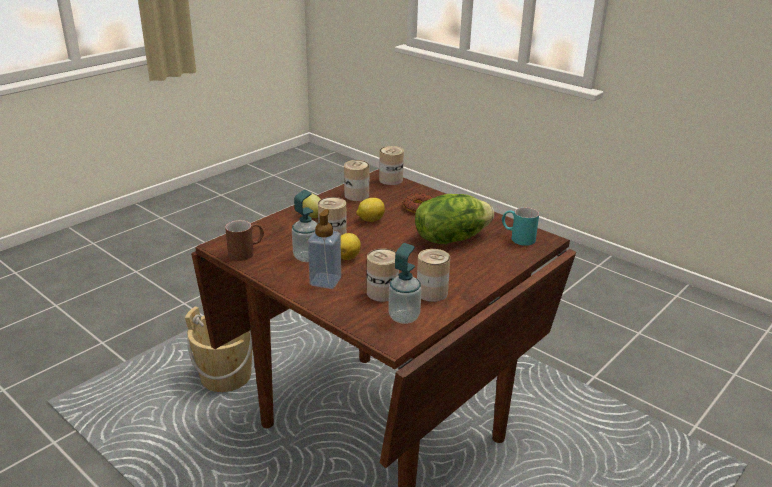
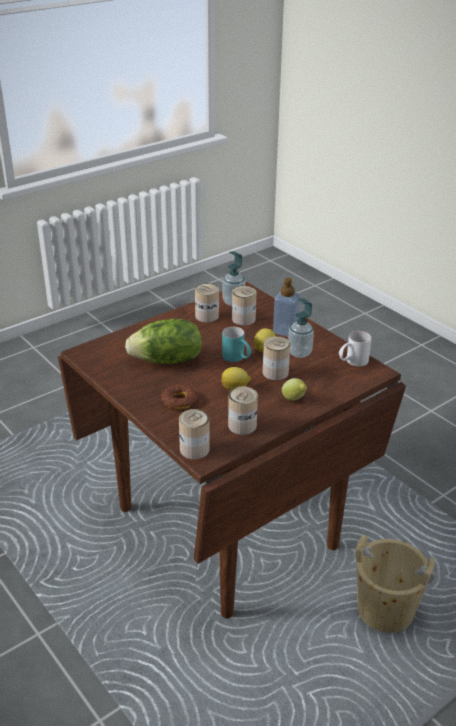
camera: 170 degrees left, 5 degrees up
brown mug [225,220,264,261] -> white mug [339,331,372,366]
turquoise mug [502,207,539,246] -> turquoise mug moved to [222,327,252,362]

